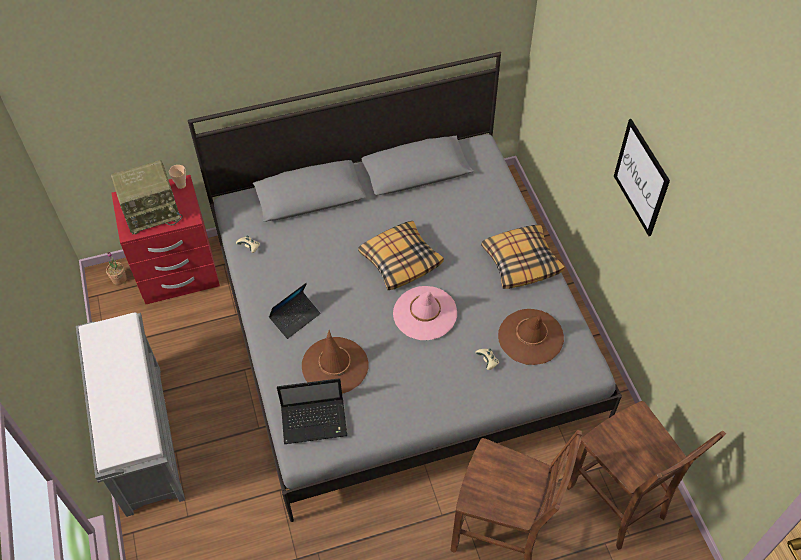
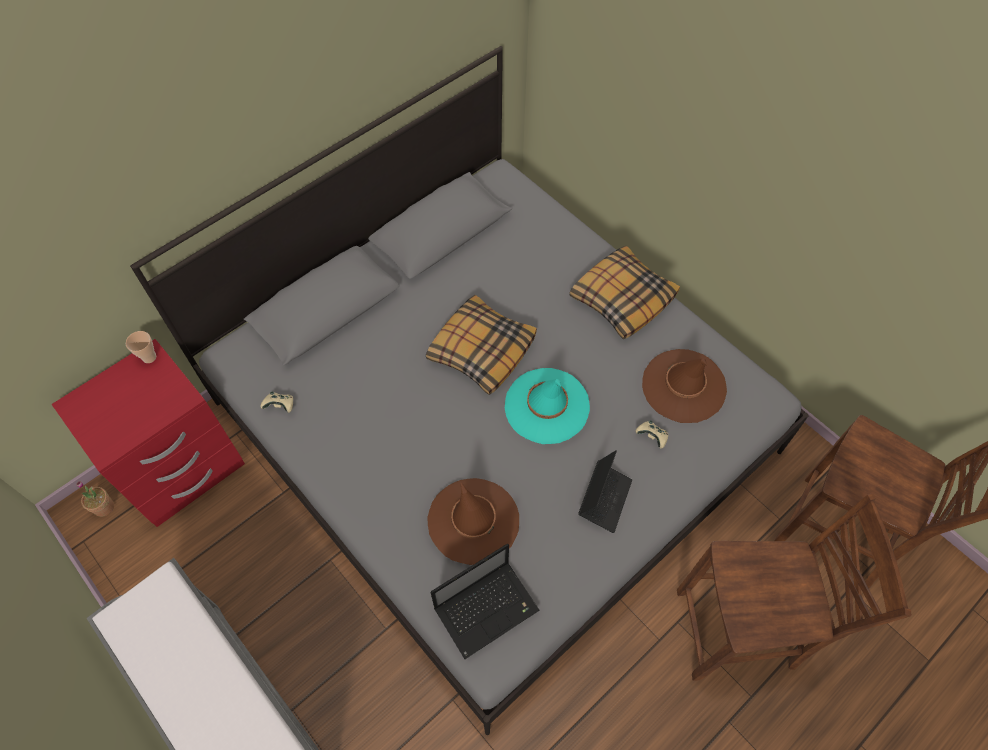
camera: 25 degrees left, 5 degrees up
radio [111,160,183,235] -> none
laptop [269,282,321,339] -> laptop moved to [578,450,632,533]
pink hat [393,286,457,340] -> turquoise hat [505,368,590,444]
picture [614,119,670,236] -> none

